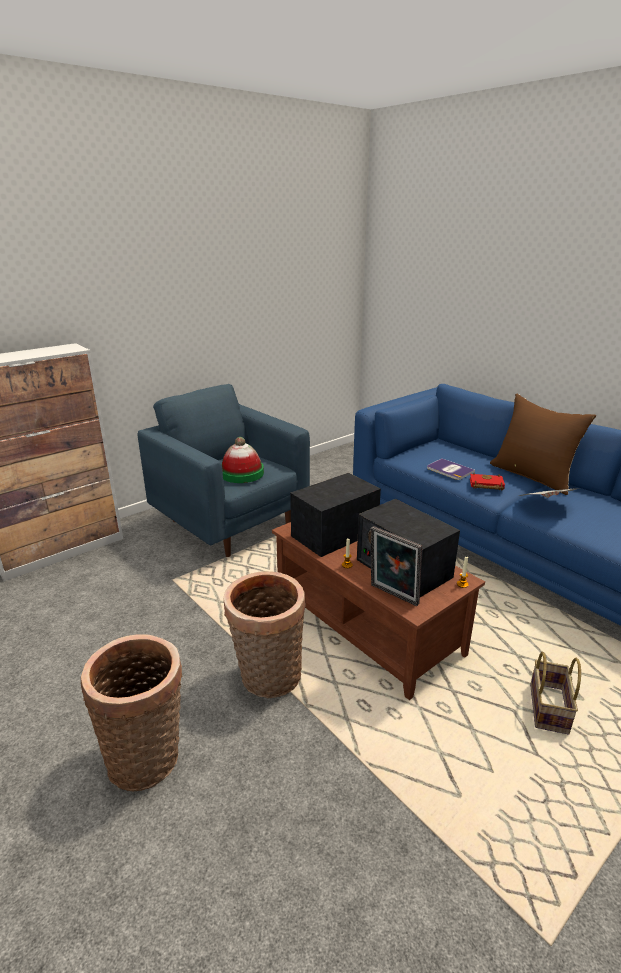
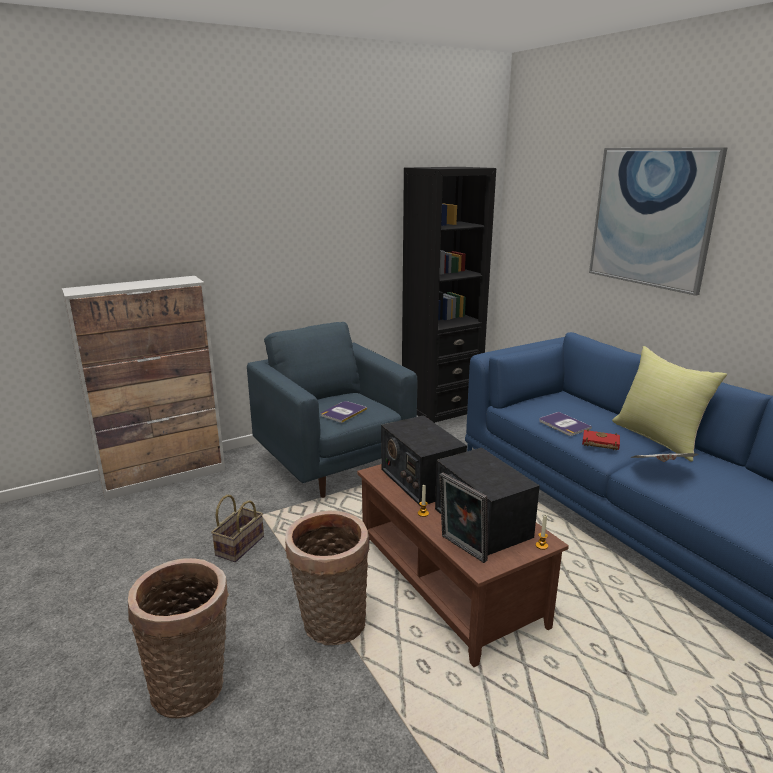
camera: 10 degrees right, 5 degrees down
hat [222,437,264,483] -> book [321,401,367,423]
radio [290,473,381,557] -> radio turned 90 degrees counterclockwise [381,415,467,506]
brown pillow [490,394,596,495] -> yellow pillow [612,346,727,462]
basket [530,652,581,735] -> basket moved to [211,495,264,562]
none -> black bookcase [402,167,496,423]
none -> picture [589,147,728,296]

